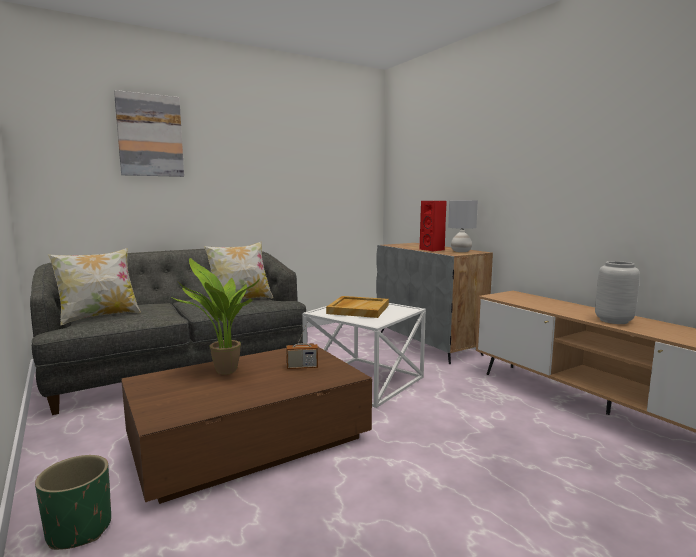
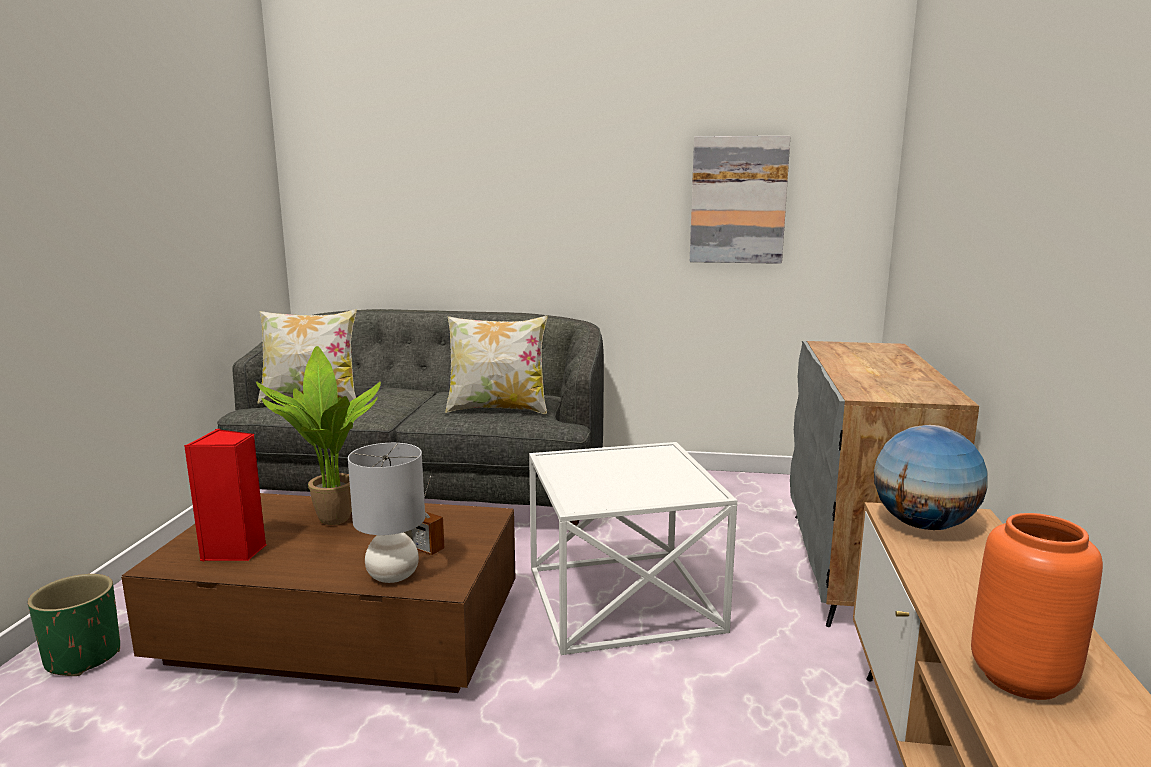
camera: 40 degrees right, 5 degrees up
picture [114,90,184,177] -> picture moved to [690,136,791,264]
beige tray [326,296,389,318] -> none
red speaker [419,201,447,252] -> red speaker moved to [184,429,266,561]
grey table lamp [448,200,478,252] -> grey table lamp moved to [348,443,425,583]
grey vase [595,261,640,324] -> orange vase [971,513,1103,700]
none -> globe [874,425,988,530]

